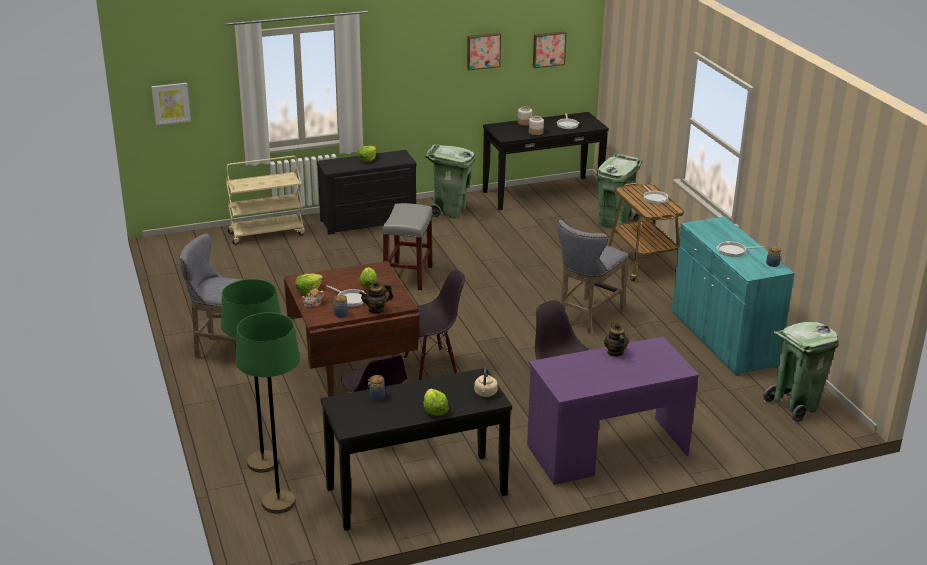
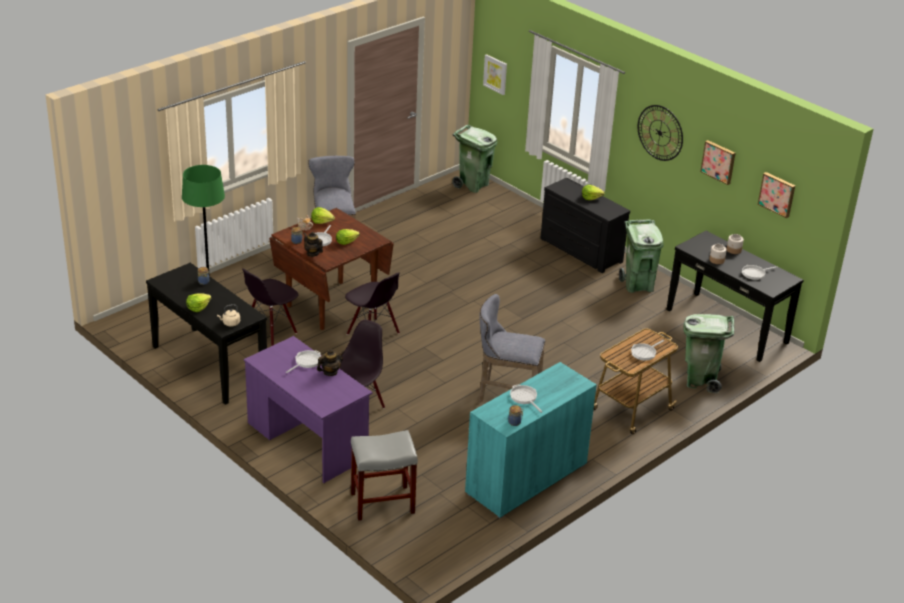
camera: 65 degrees right, 5 degrees up
beige cart [226,156,305,245] -> none
green floor lamp [236,312,300,513] -> none
grey stool [382,203,433,291] -> grey stool moved to [351,430,418,521]
green trash can [763,322,839,423] -> green trash can moved to [452,125,497,193]
none -> frying pan [286,350,321,373]
none -> wall clock [638,105,683,161]

